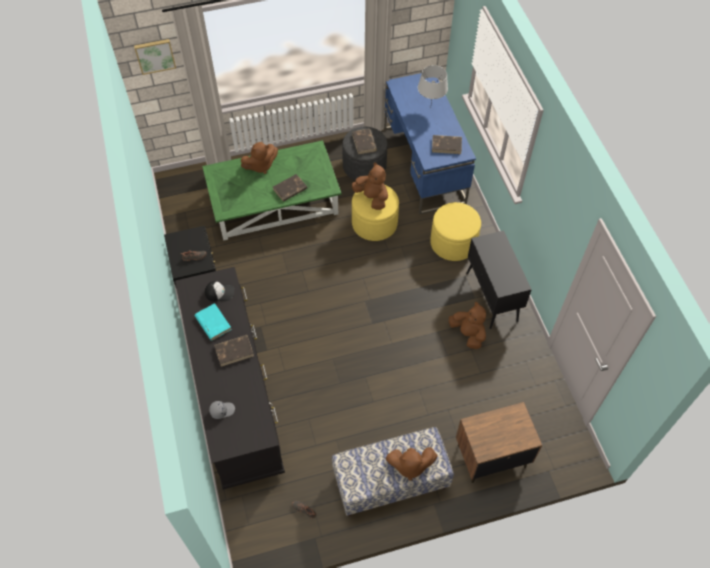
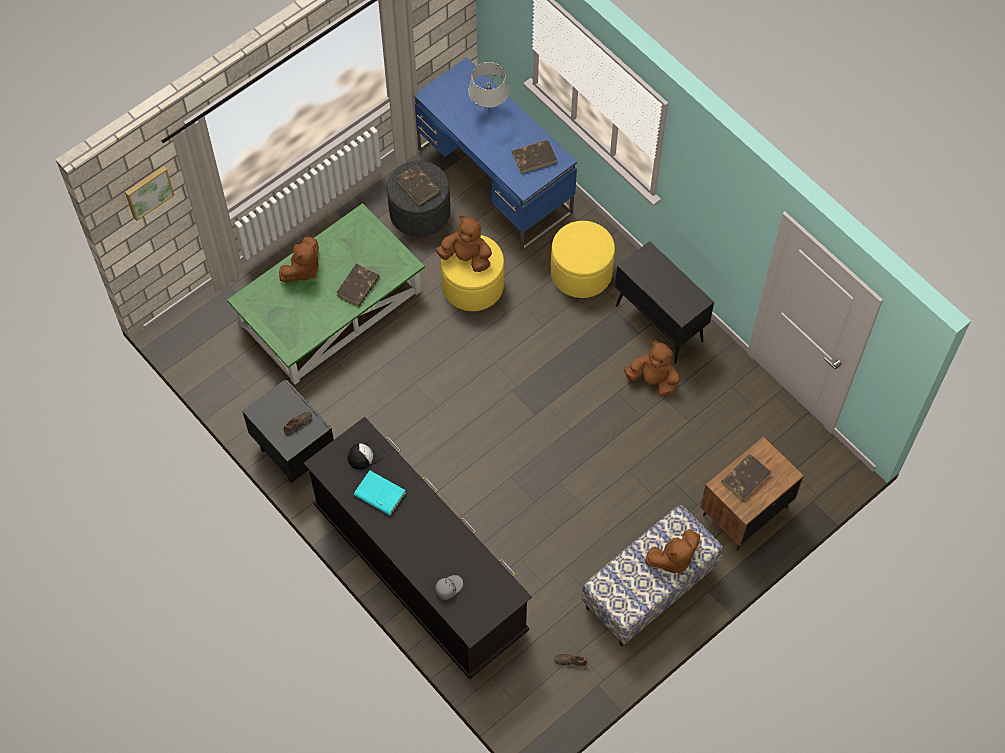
camera: 25 degrees left, 5 degrees up
brown book [214,335,254,367] -> brown book moved to [721,454,771,501]

